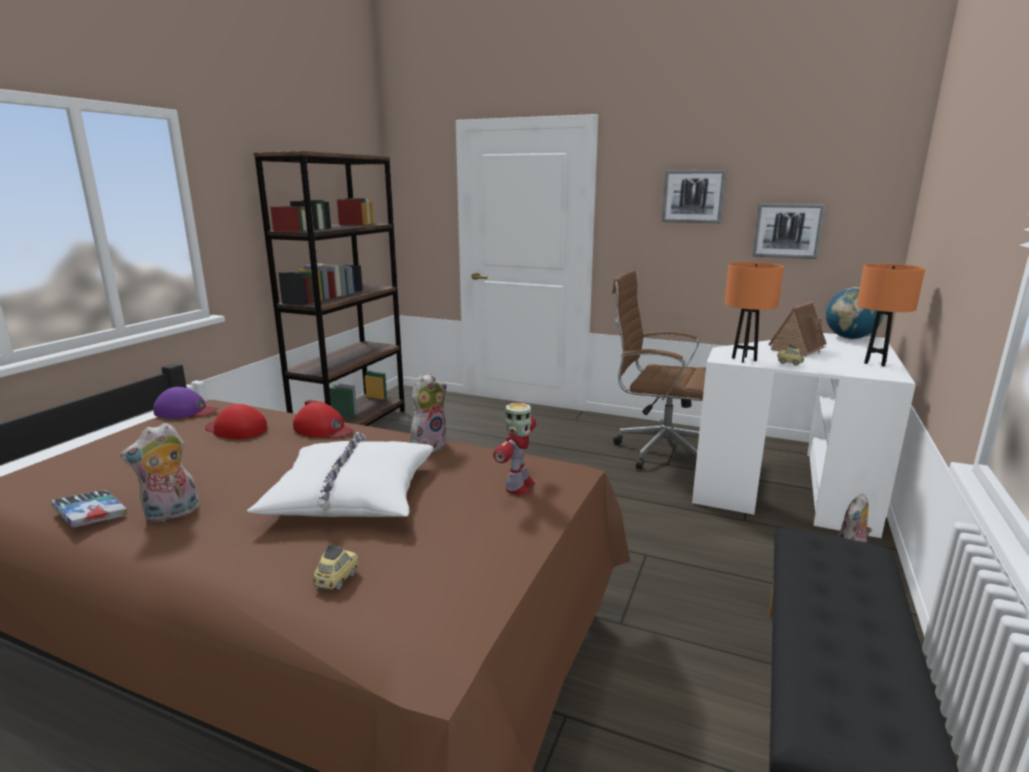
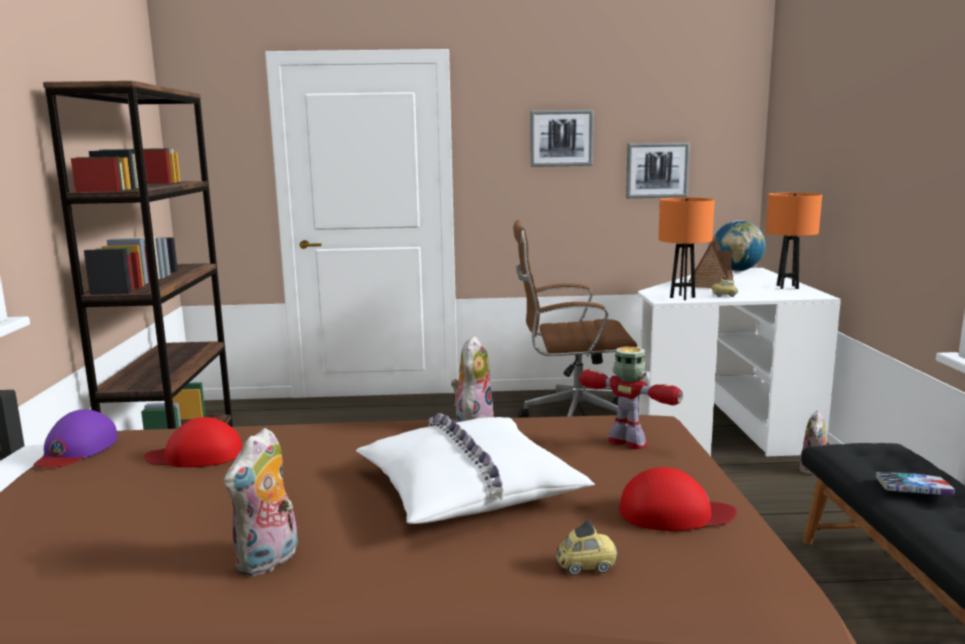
camera: 25 degrees left, 5 degrees down
book [52,490,127,528] -> book moved to [876,472,955,496]
purple cap [153,387,218,418] -> purple cap turned 120 degrees clockwise [34,409,118,467]
red cap [293,402,353,438] -> red cap moved to [619,467,737,531]
toy car [313,544,358,590] -> toy car turned 90 degrees clockwise [556,520,617,575]
toy robot [493,403,536,495] -> toy robot turned 45 degrees counterclockwise [579,346,683,449]

